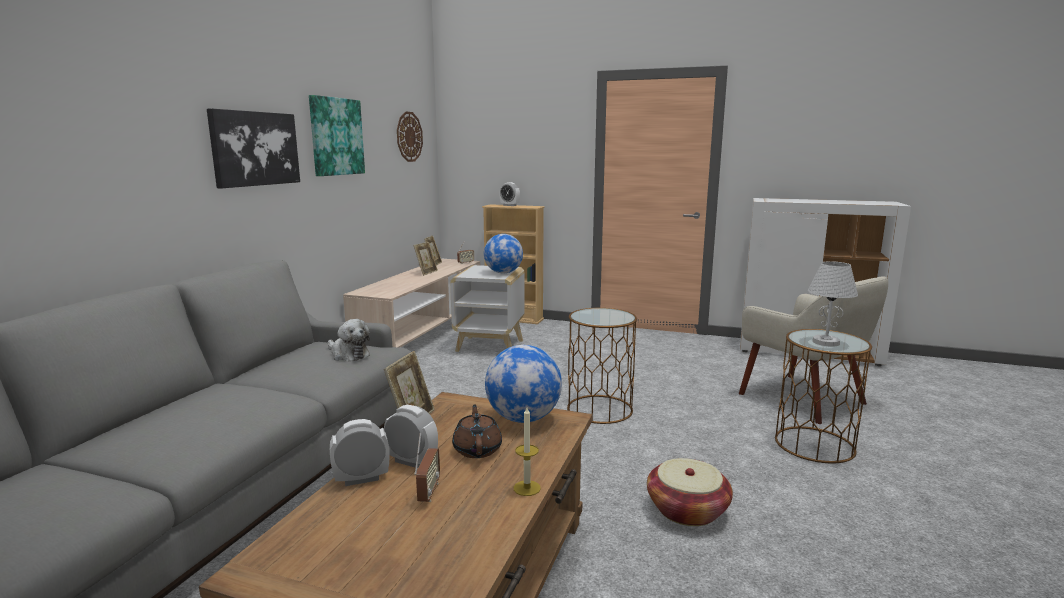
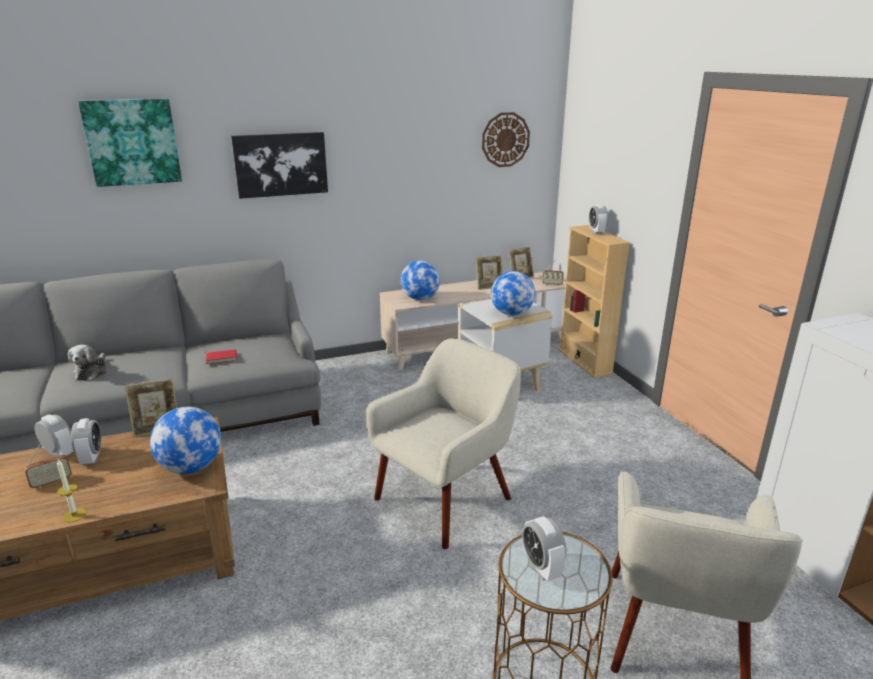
camera: 50 degrees right, 10 degrees up
picture [309,95,365,176] -> picture moved to [78,99,182,187]
plush toy [328,319,370,361] -> plush toy moved to [68,345,106,381]
brown teapot [452,405,502,458] -> none
brown side table [567,308,637,424] -> beige armchair [366,338,521,549]
basket [647,458,733,526] -> none
white table lamp [808,261,858,346] -> alarm clock [522,516,567,581]
none -> red book [205,349,237,364]
none -> globe [401,260,440,300]

